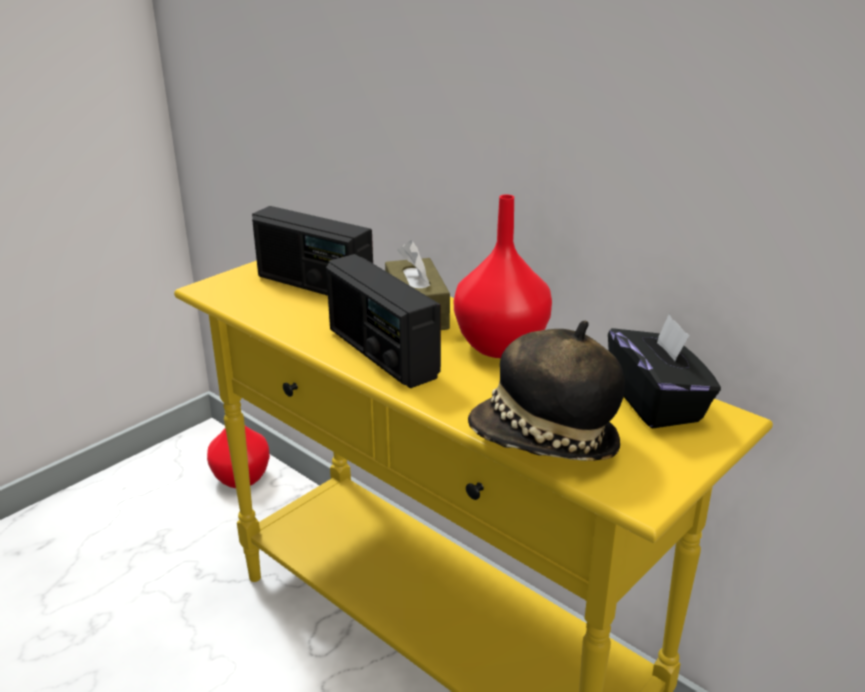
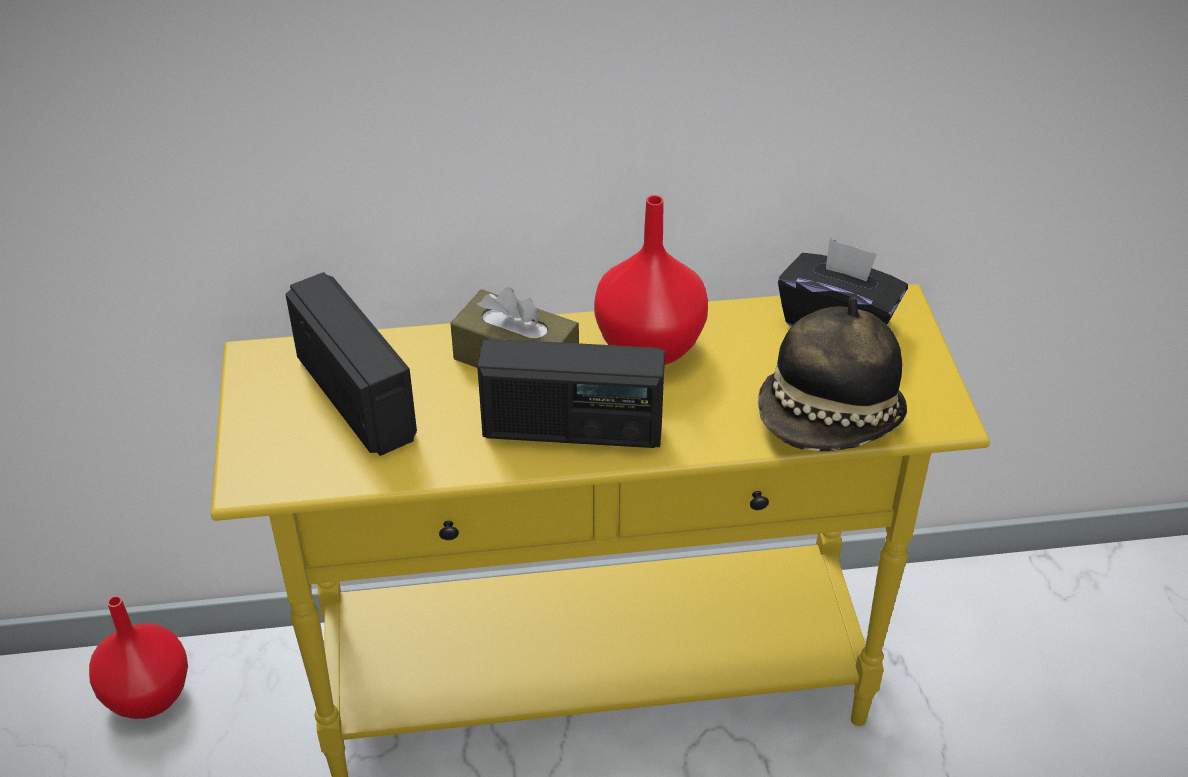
camera: 50 degrees left, 15 degrees up
radio [252,206,373,296] -> radio turned 105 degrees counterclockwise [285,272,417,456]

